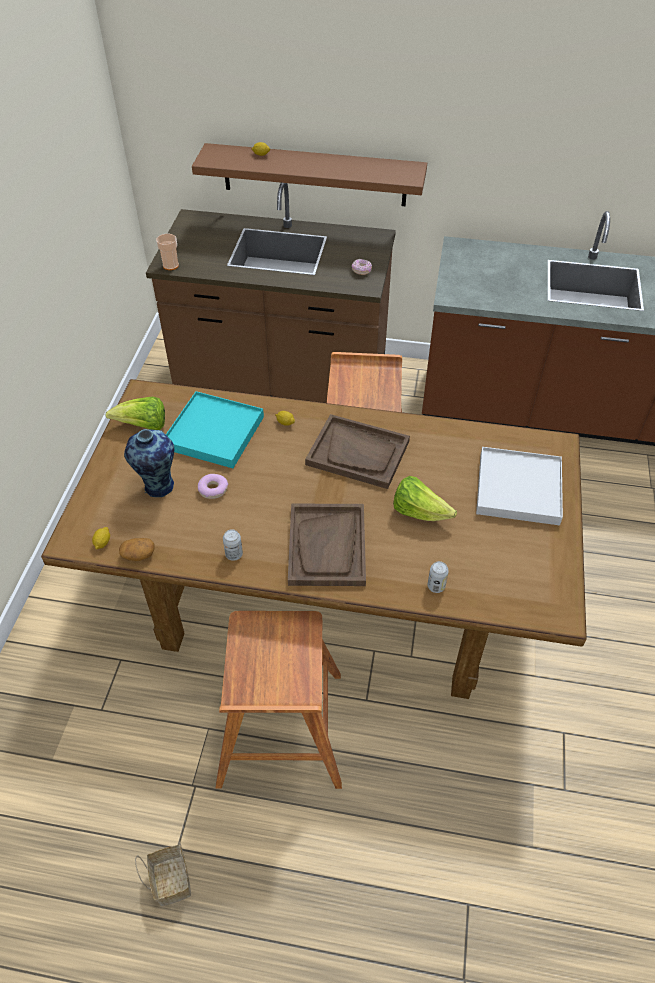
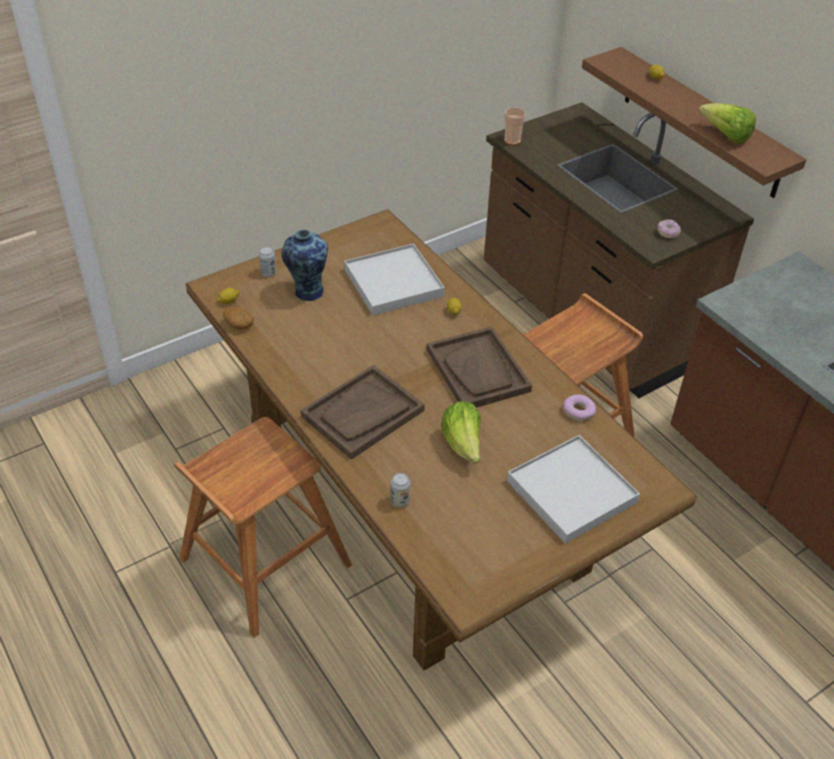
camera: 45 degrees right, 5 degrees down
lettuce [105,397,165,430] -> lettuce moved to [699,103,756,144]
basket [135,842,191,906] -> none
turquoise tray [166,391,264,468] -> white tray [344,244,445,315]
donut [198,474,228,499] -> donut moved to [563,395,596,421]
can [223,529,243,561] -> can moved to [259,247,276,277]

